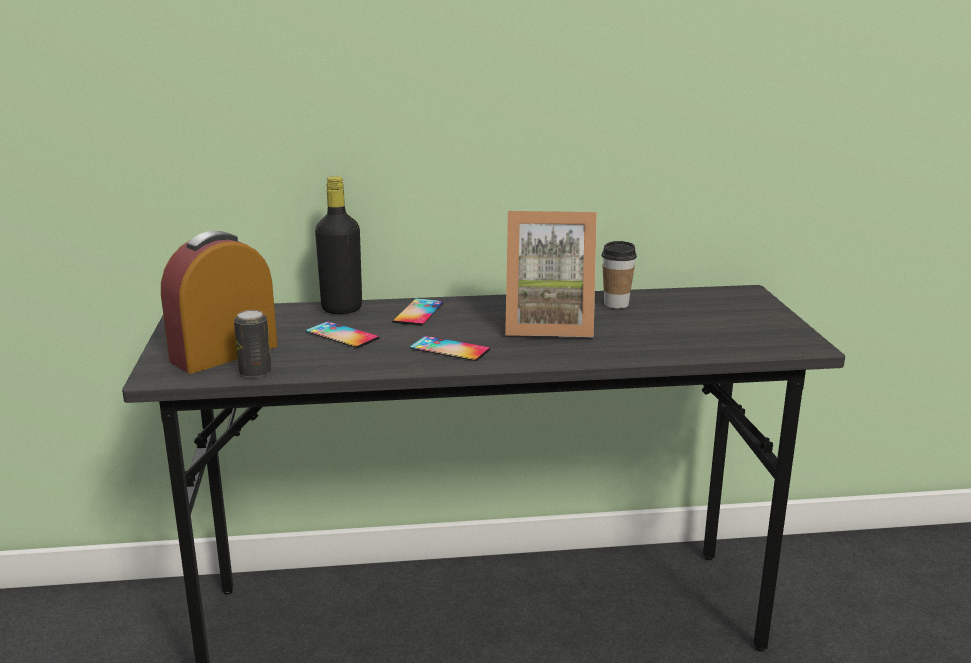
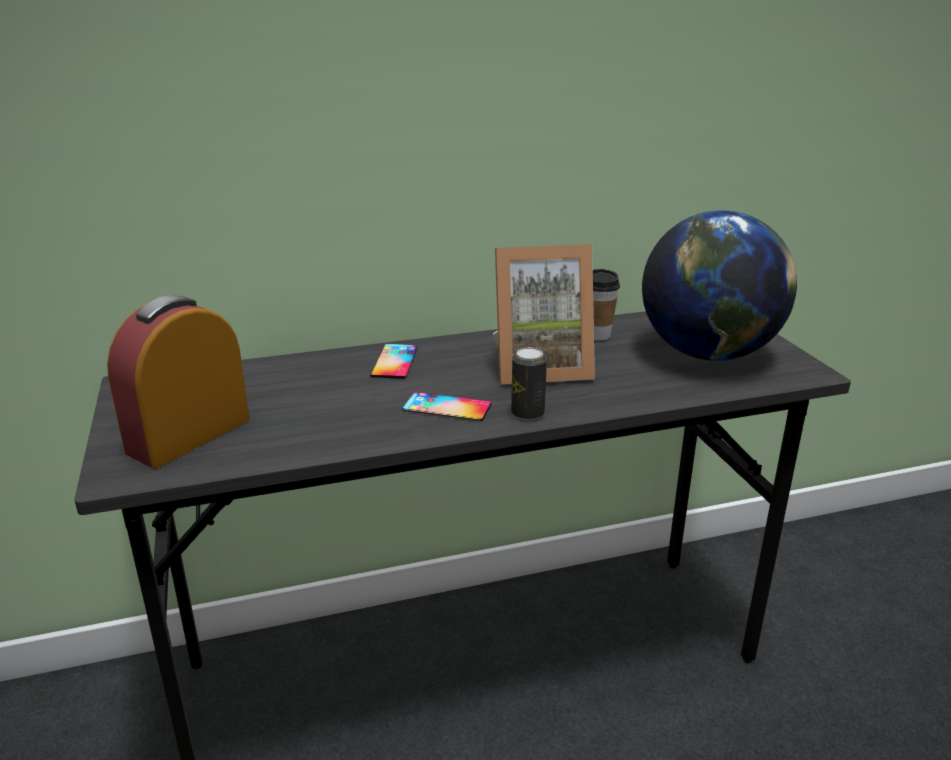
camera: 10 degrees left, 5 degrees up
can [234,310,271,378] -> can moved to [511,348,547,420]
phone [306,321,379,348] -> none
black bottle [315,176,362,314] -> none
none -> globe [642,210,797,361]

